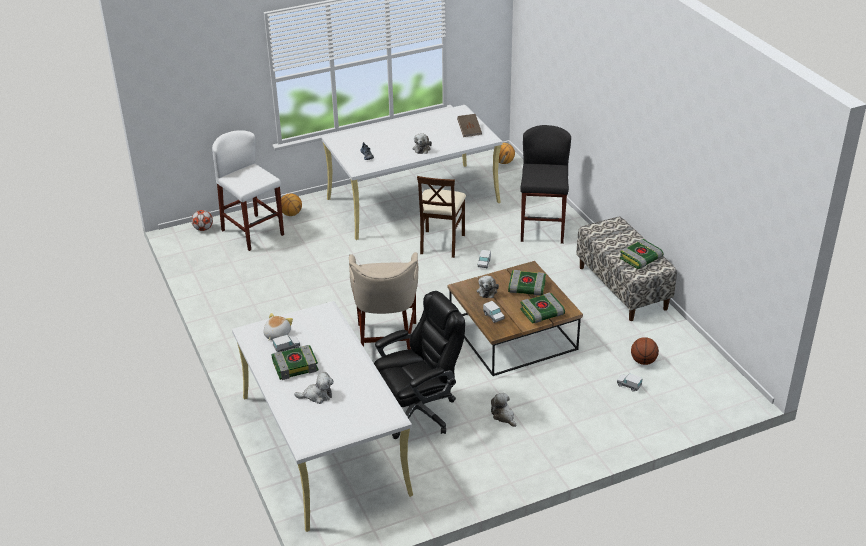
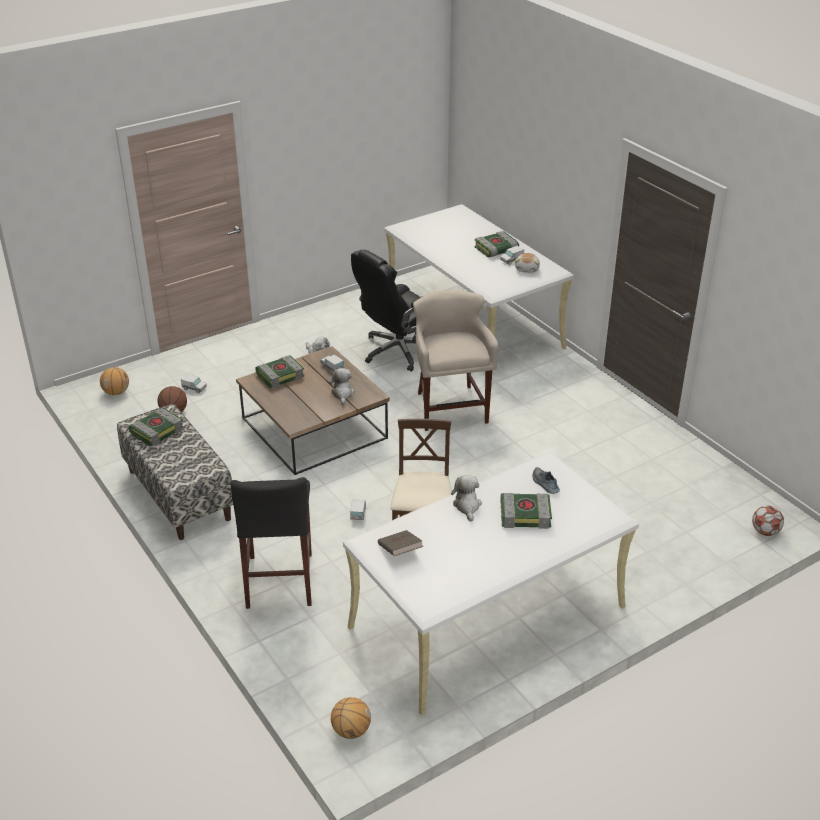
camera: 170 degrees right, 0 degrees up
white stool [212,130,284,251] -> none
basketball [281,193,302,216] -> basketball moved to [100,367,129,395]
plush toy [294,372,334,404] -> none
book [508,270,546,296] -> book moved to [501,493,552,529]

